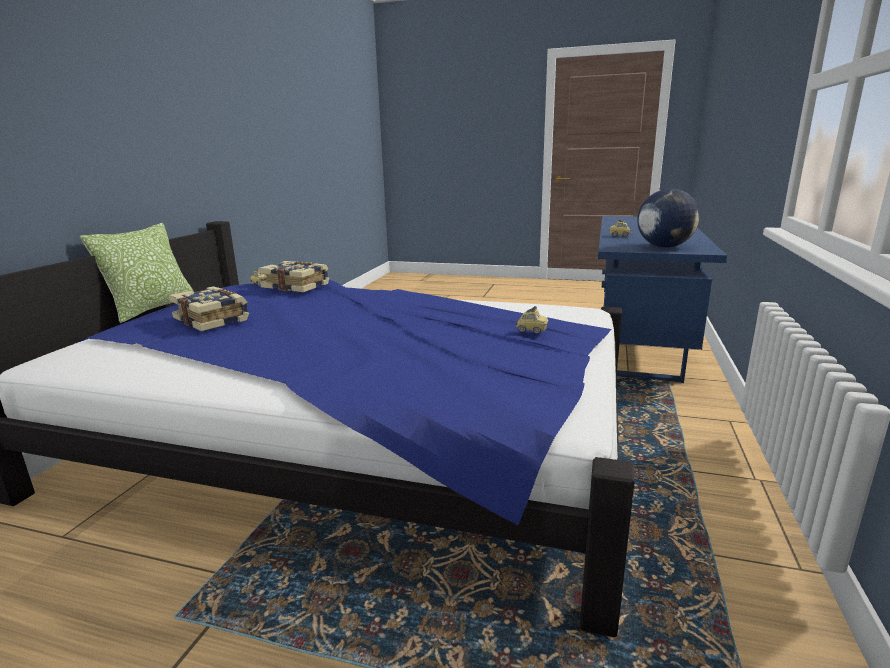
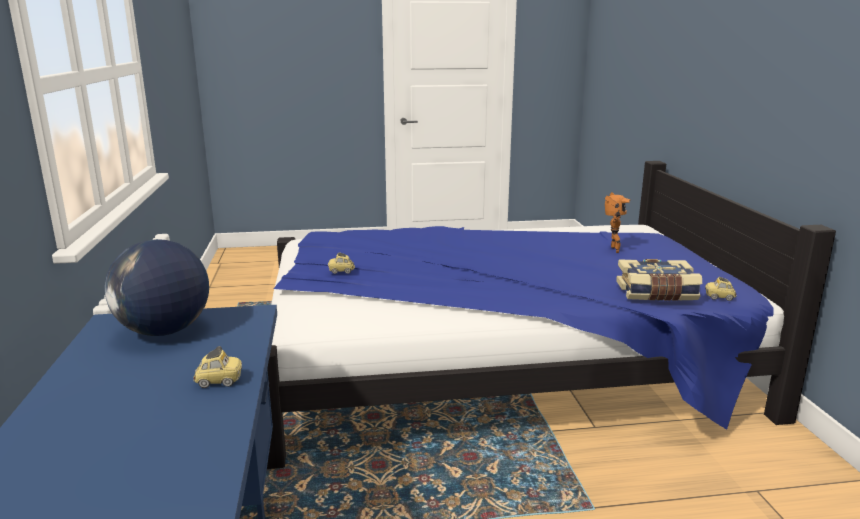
camera: 155 degrees right, 0 degrees up
pillow [80,223,194,323] -> none
book [169,286,249,331] -> toy robot [605,192,630,253]

